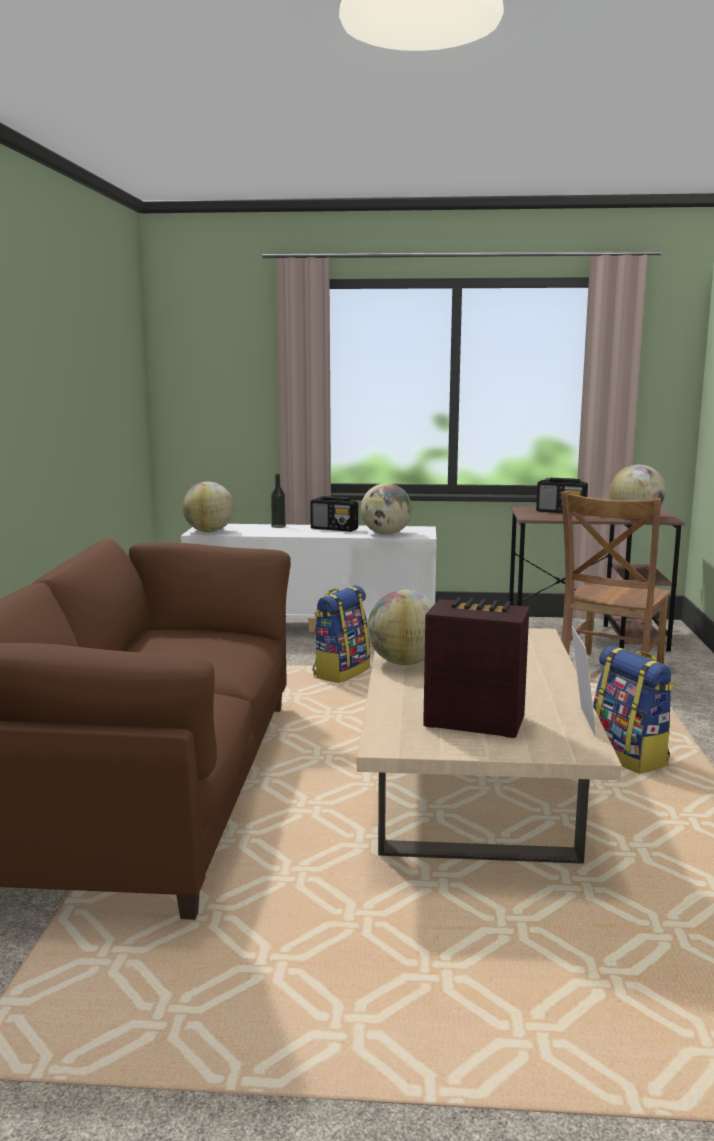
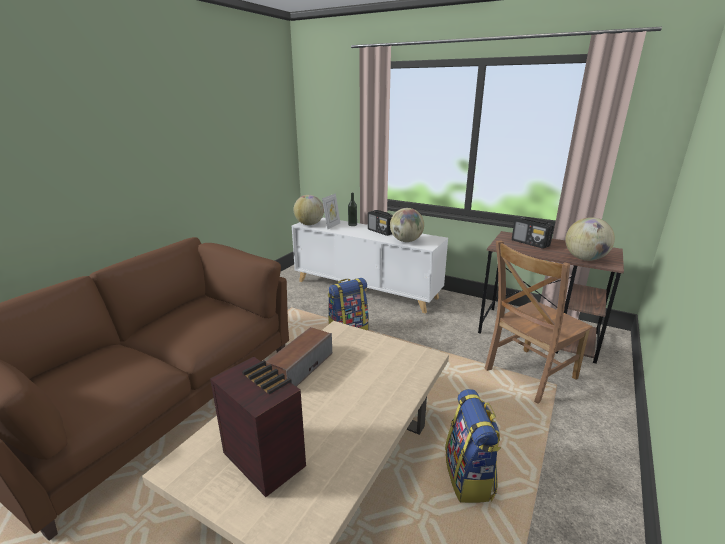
camera: 25 degrees right, 10 degrees up
globe [367,589,435,665] -> speaker [266,327,332,387]
picture frame [572,626,596,737] -> picture frame moved to [322,193,340,230]

